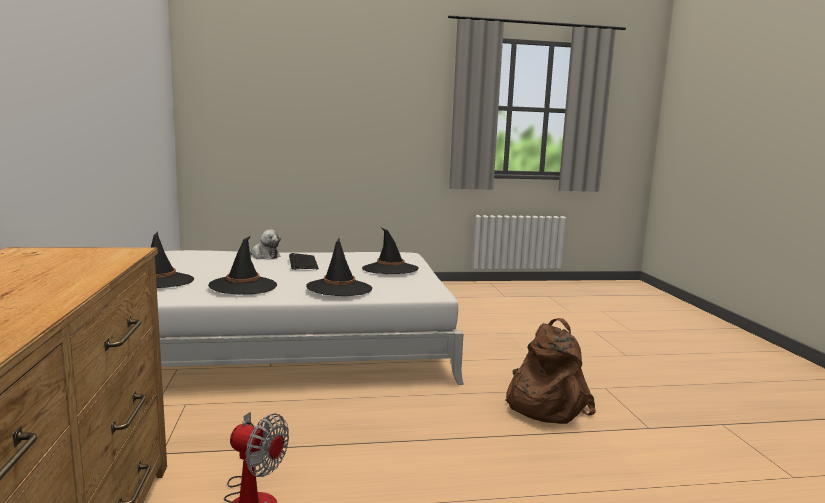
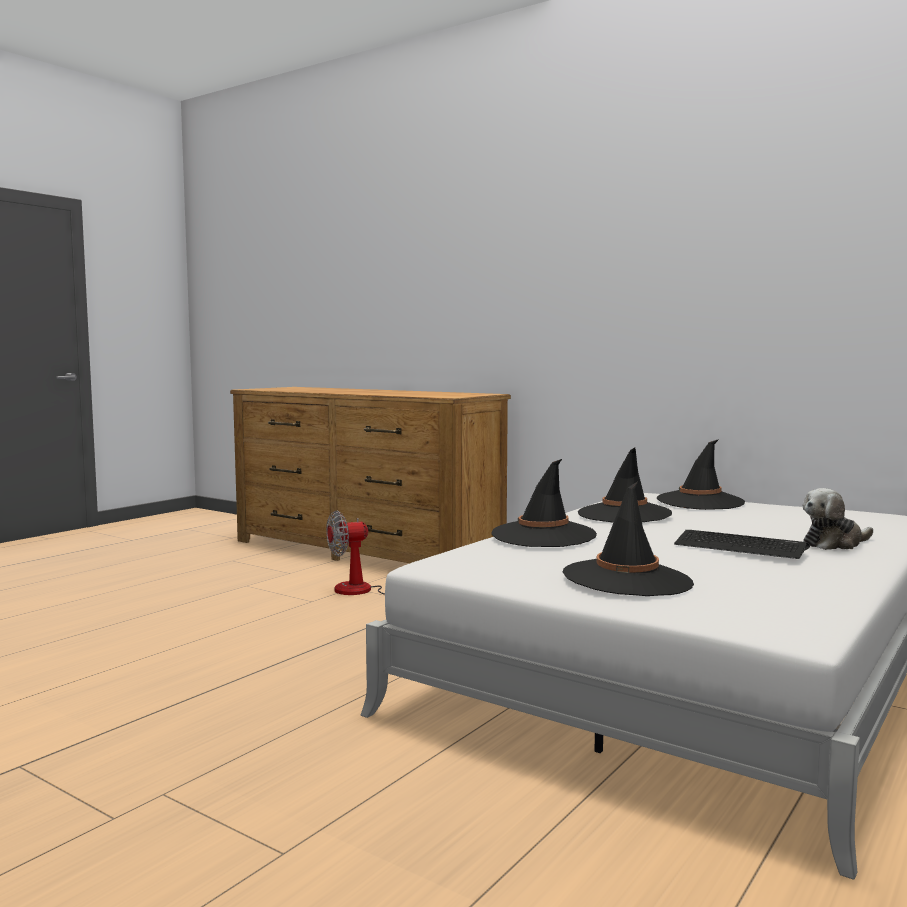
camera: 135 degrees right, 5 degrees down
brown backpack [505,318,596,424] -> none

